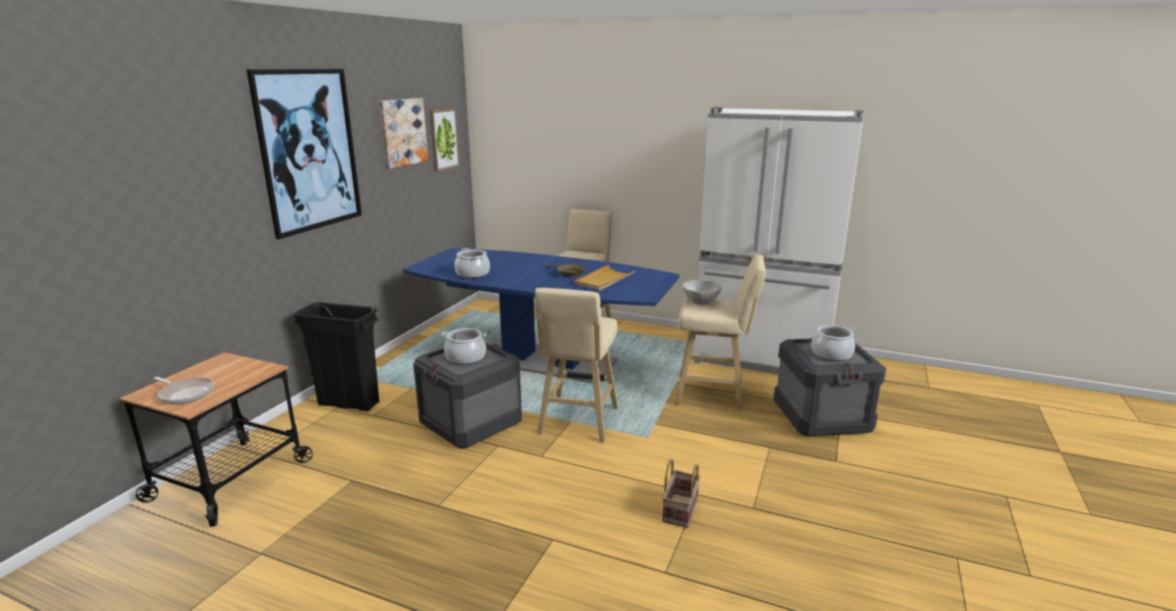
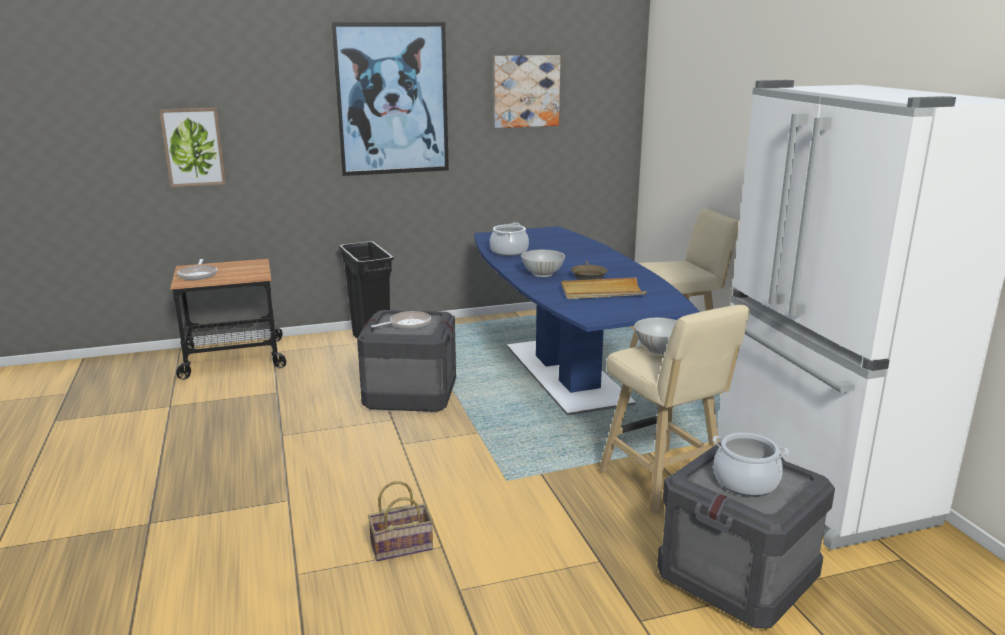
camera: 50 degrees right, 0 degrees up
picture [430,108,460,172] -> picture moved to [159,108,226,187]
cooking pot [441,328,487,365] -> frying pan [371,311,431,329]
beige stool [535,288,618,442] -> none
none -> white bowl [521,250,565,277]

